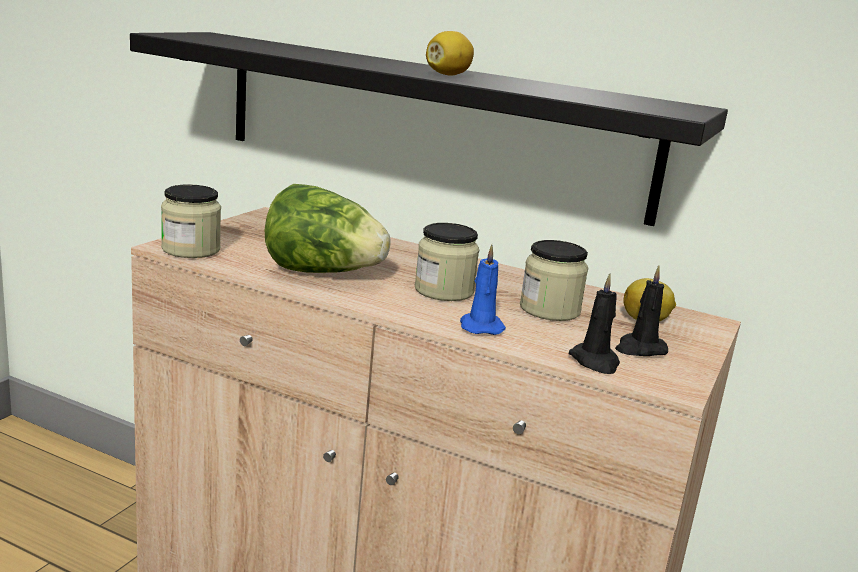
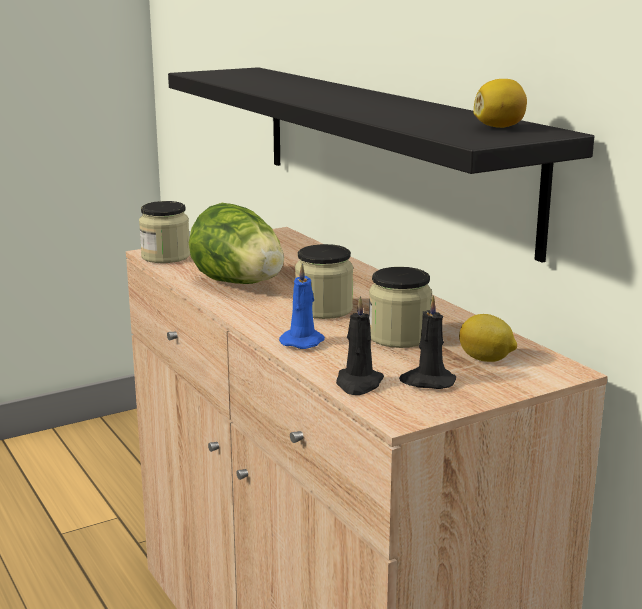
camera: 35 degrees right, 0 degrees up
lemon [426,31,474,76] -> lemon moved to [473,79,527,128]

